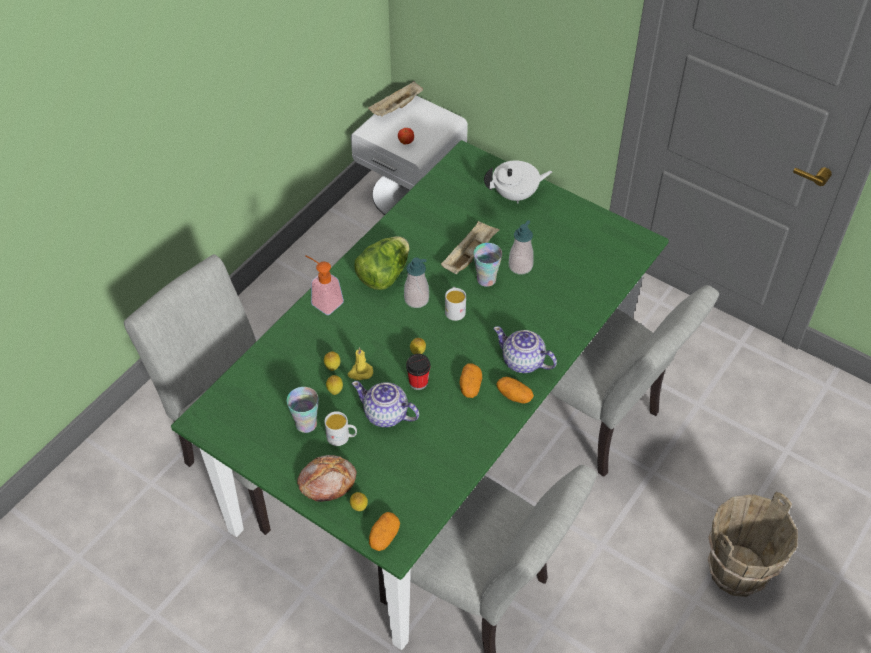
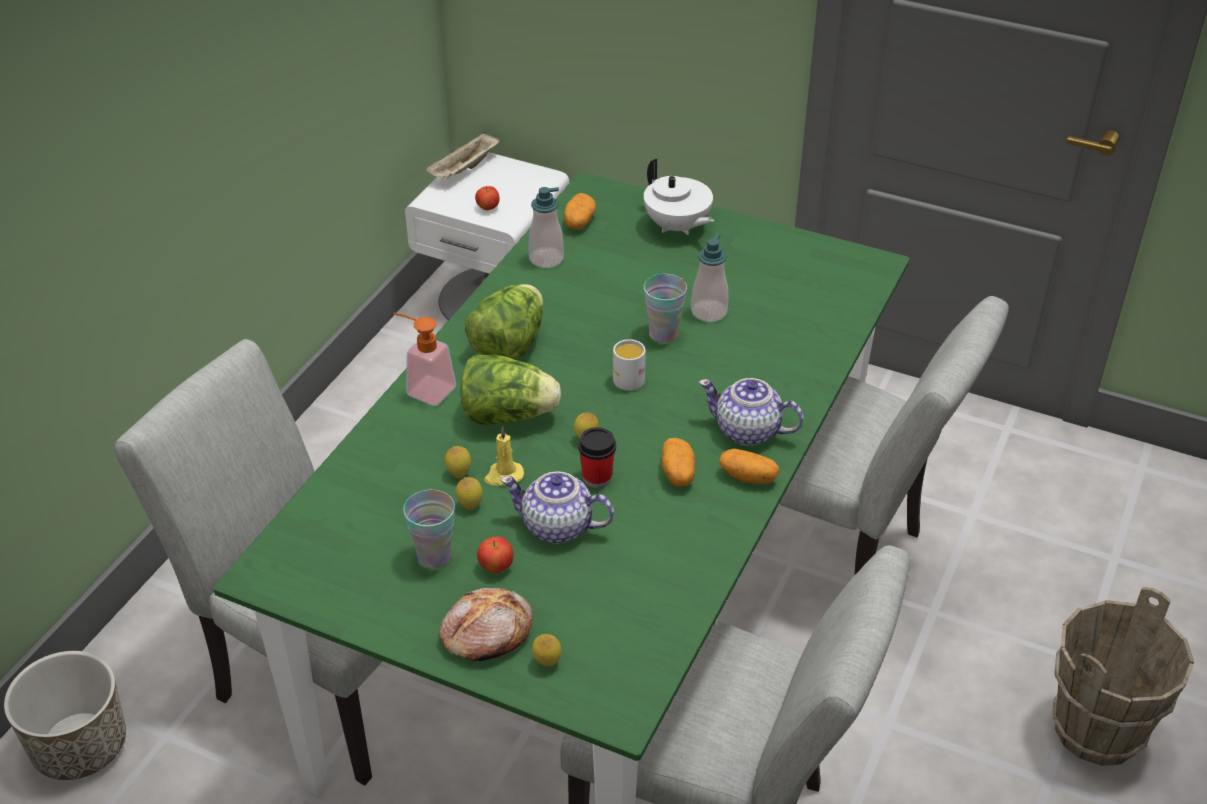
camera: 10 degrees left, 10 degrees down
white mug [324,411,357,446] -> apple [477,536,514,573]
potato [369,512,400,551] -> potato moved to [564,193,596,229]
soap dispenser [404,257,429,308] -> soap dispenser moved to [529,187,564,268]
beige tray [441,221,500,274] -> none
white teapot [484,161,552,204] -> white teapot turned 75 degrees clockwise [644,158,714,235]
none -> planter [4,651,126,780]
none -> lettuce [461,354,561,425]

